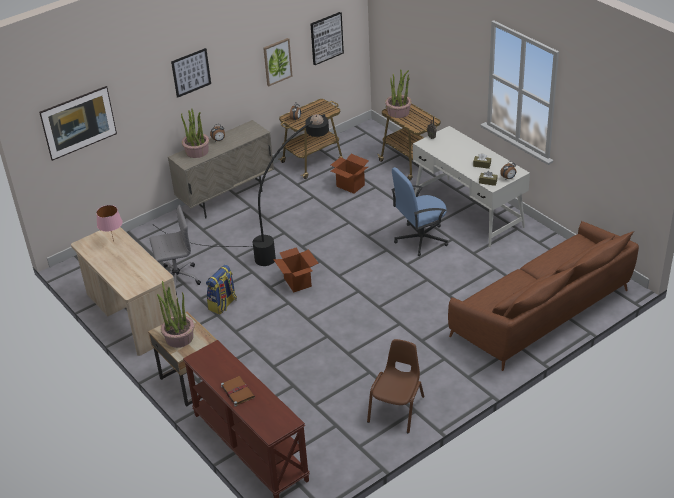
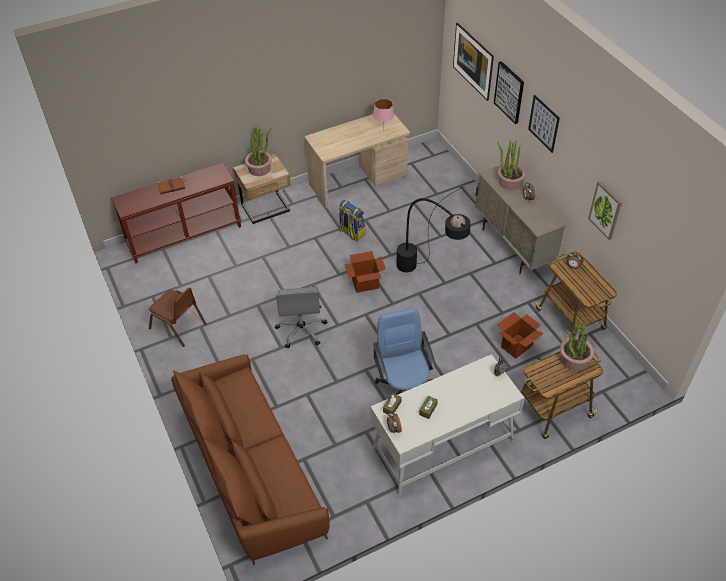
camera: 100 degrees right, 10 degrees up
grey office chair [150,205,201,295] -> grey office chair moved to [275,287,327,348]
picture [310,12,344,65] -> picture moved to [494,61,524,124]

